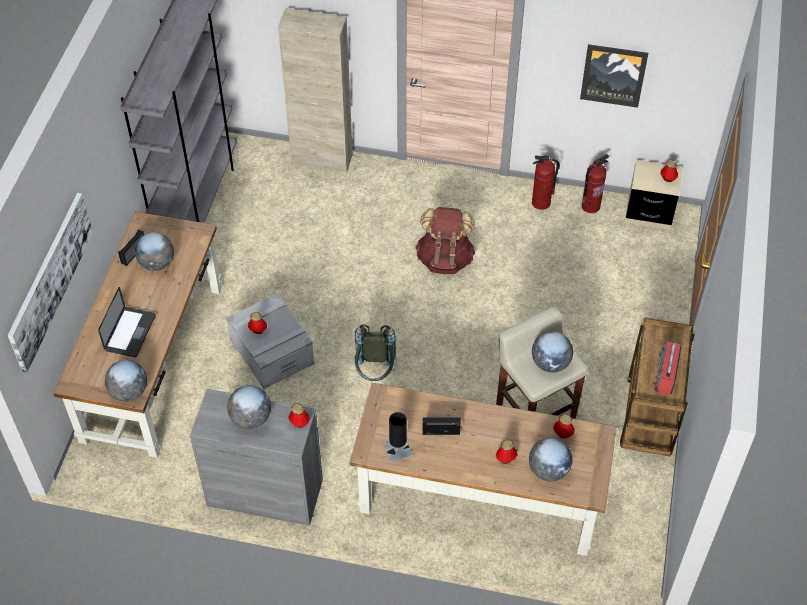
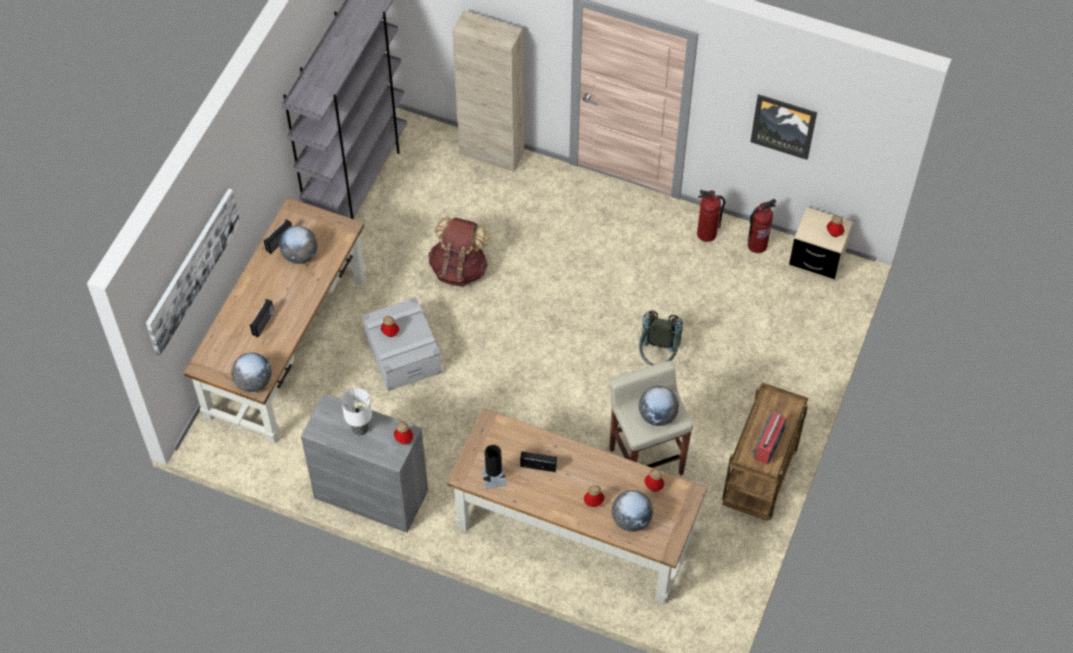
camera: 10 degrees right, 5 degrees up
laptop [98,287,156,357] -> radio [250,299,274,337]
globe [227,385,271,429] -> table lamp [341,388,372,436]
grey backpack [354,324,396,381] -> grey backpack moved to [639,311,683,365]
brown backpack [415,207,476,274] -> brown backpack moved to [429,217,490,287]

